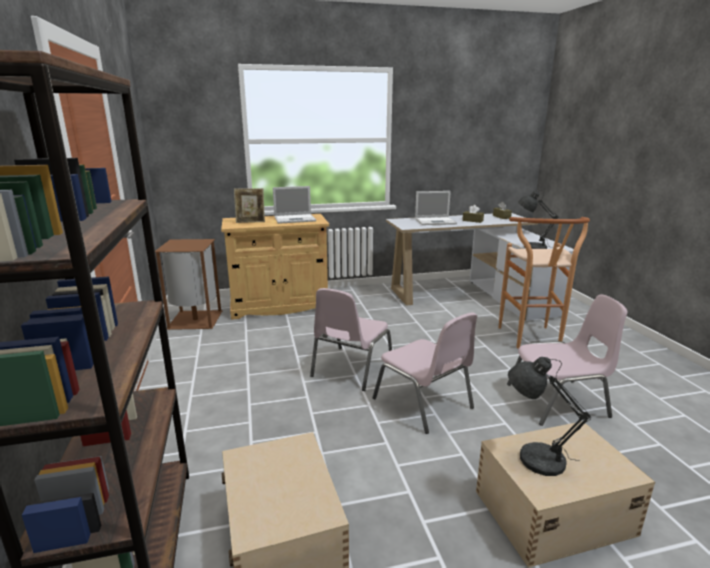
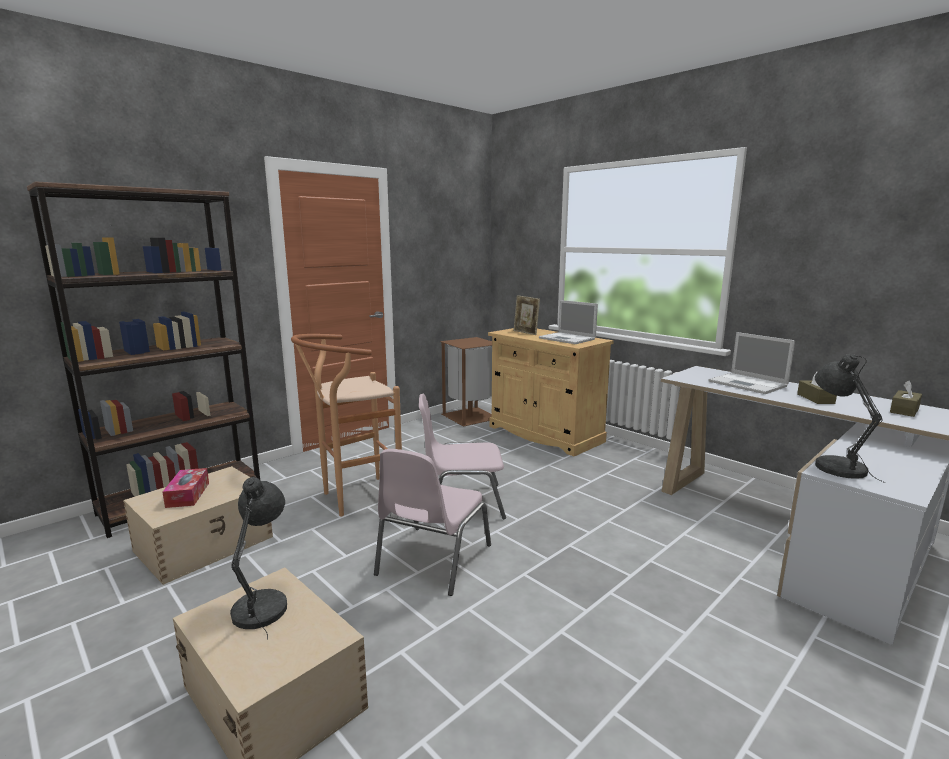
camera: 60 degrees right, 5 degrees down
brown stool [499,217,590,349] -> brown stool moved to [291,334,402,517]
pink chair [507,294,627,426] -> none
none -> tissue box [162,468,209,508]

